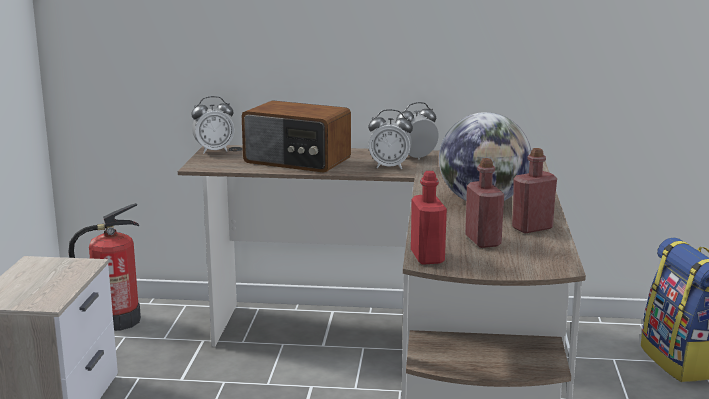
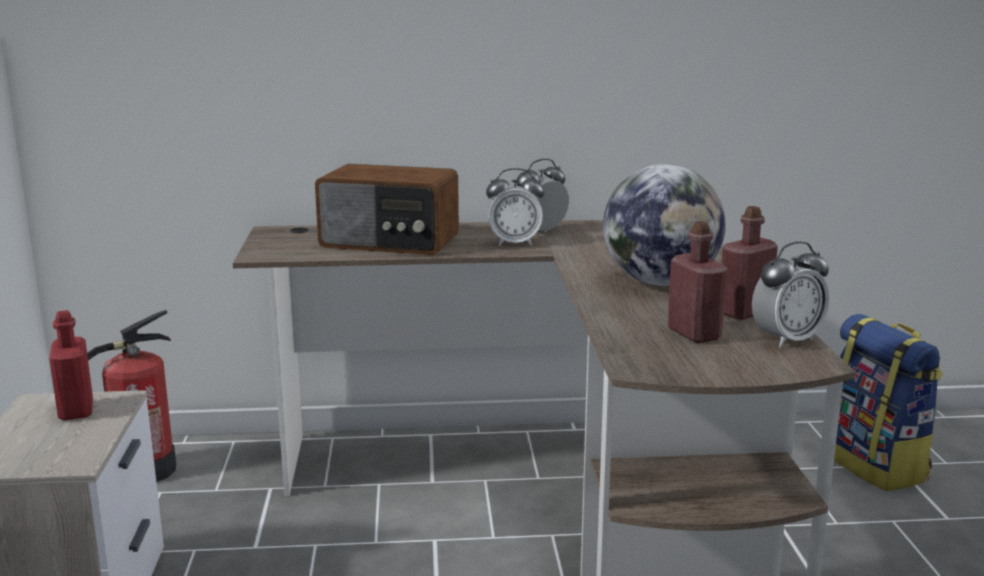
camera: 10 degrees left, 0 degrees up
alarm clock [192,96,234,153] -> alarm clock moved to [752,241,830,348]
red bottle [411,171,447,265] -> red bottle moved to [49,310,93,420]

